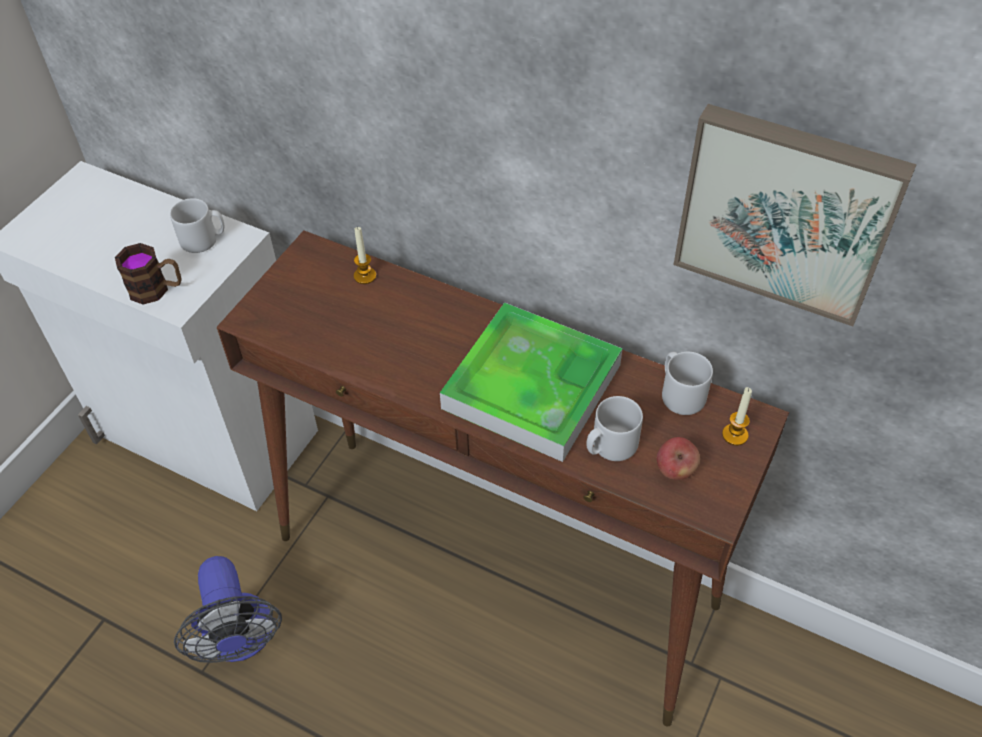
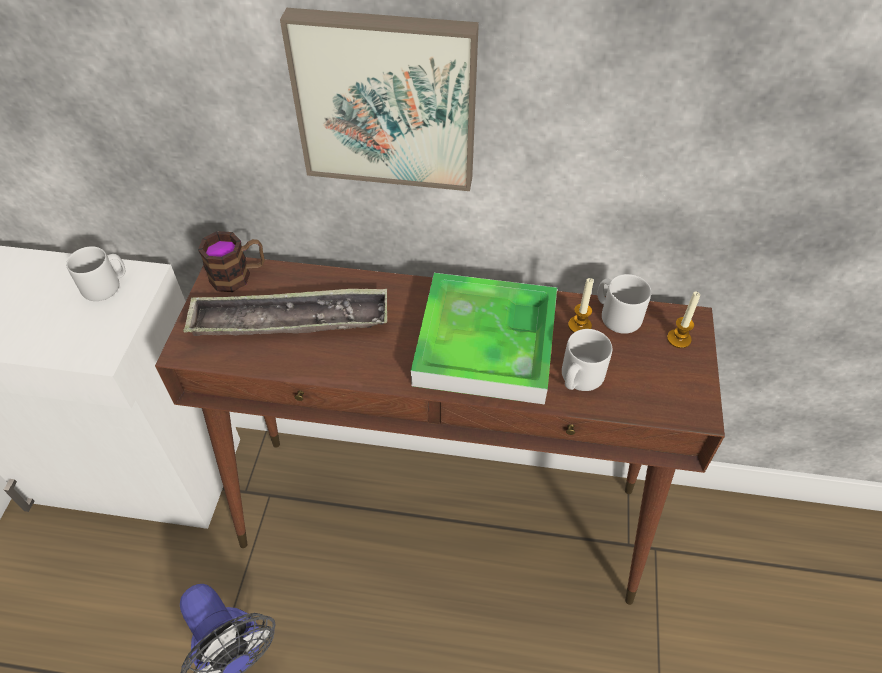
camera: 20 degrees left, 0 degrees up
mug [115,243,182,305] -> mug moved to [198,231,264,292]
candle [354,227,376,284] -> candle moved to [568,278,594,333]
apple [657,437,700,480] -> none
picture [674,104,917,326] -> picture moved to [280,8,479,191]
none -> tray [183,288,387,336]

